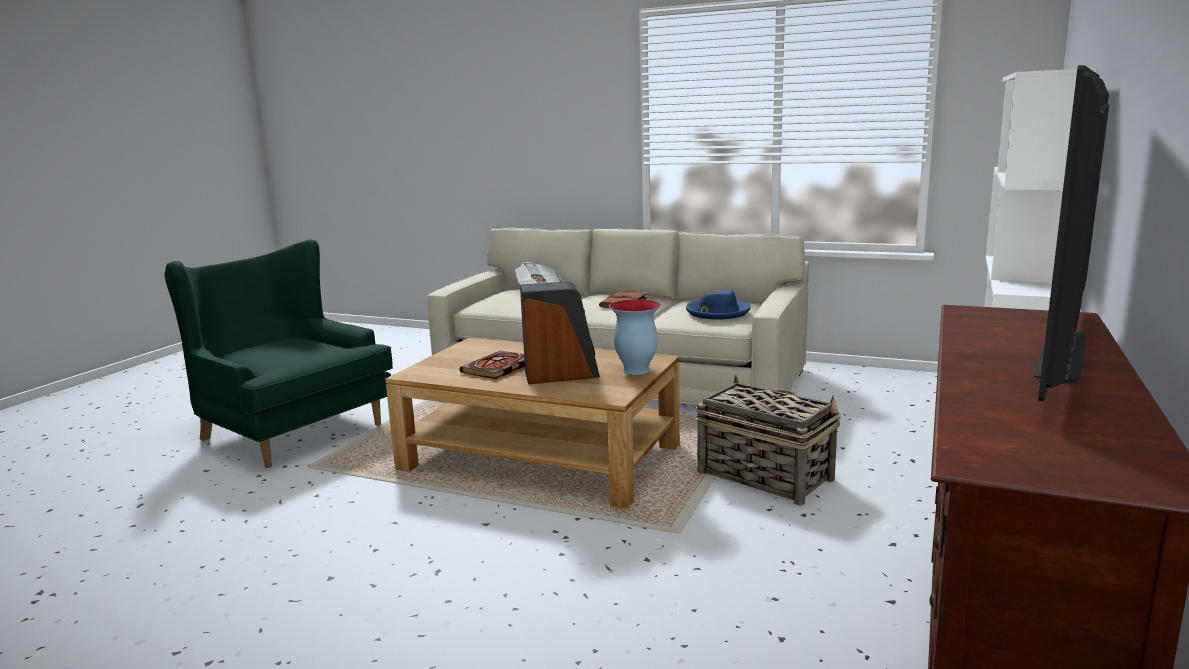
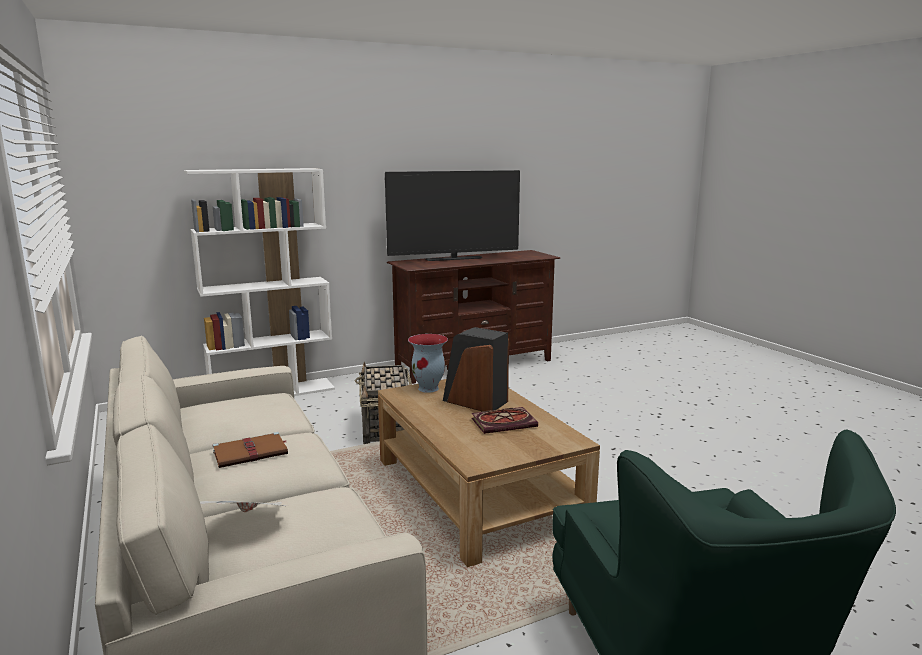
camera: 140 degrees left, 0 degrees up
blue hat [686,290,751,320] -> none

